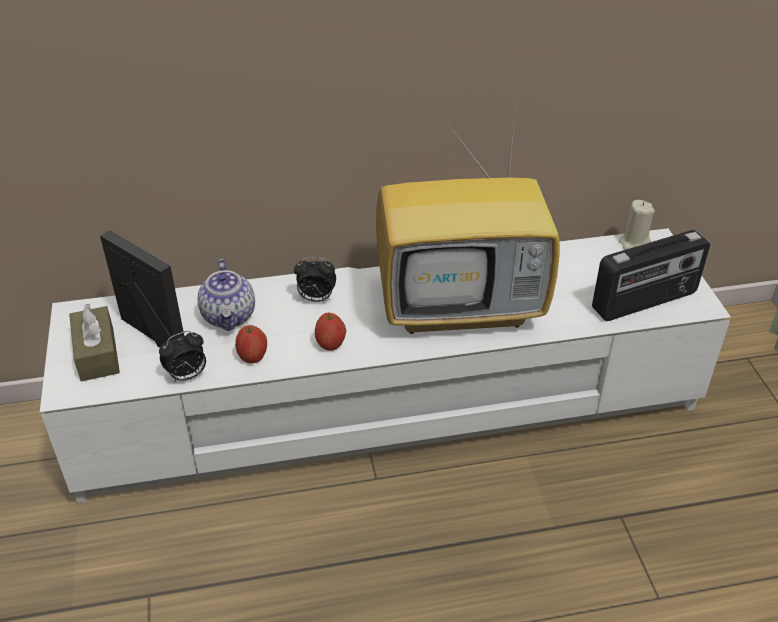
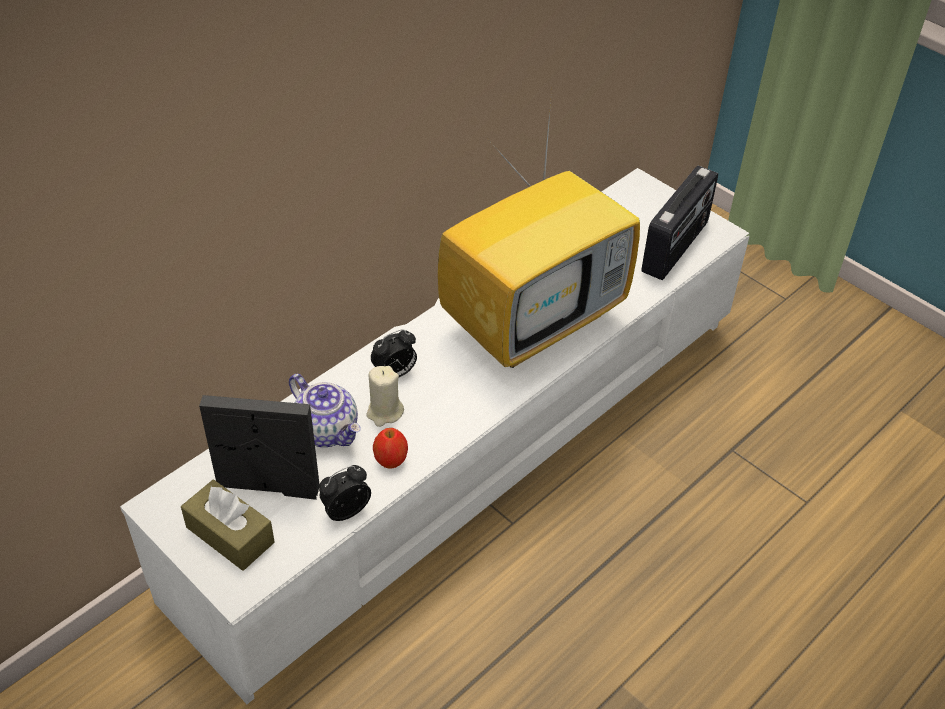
camera: 35 degrees left, 5 degrees up
alarm clock [159,331,206,383] -> alarm clock turned 150 degrees counterclockwise [319,465,371,521]
apple [315,313,346,351] -> none
beige candle [619,200,655,250] -> beige candle moved to [367,366,404,427]

